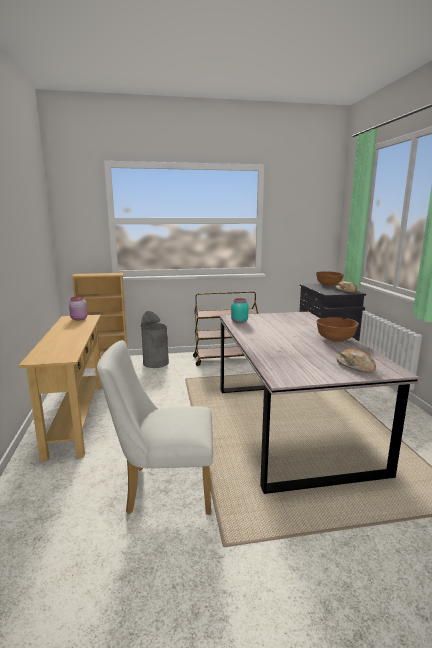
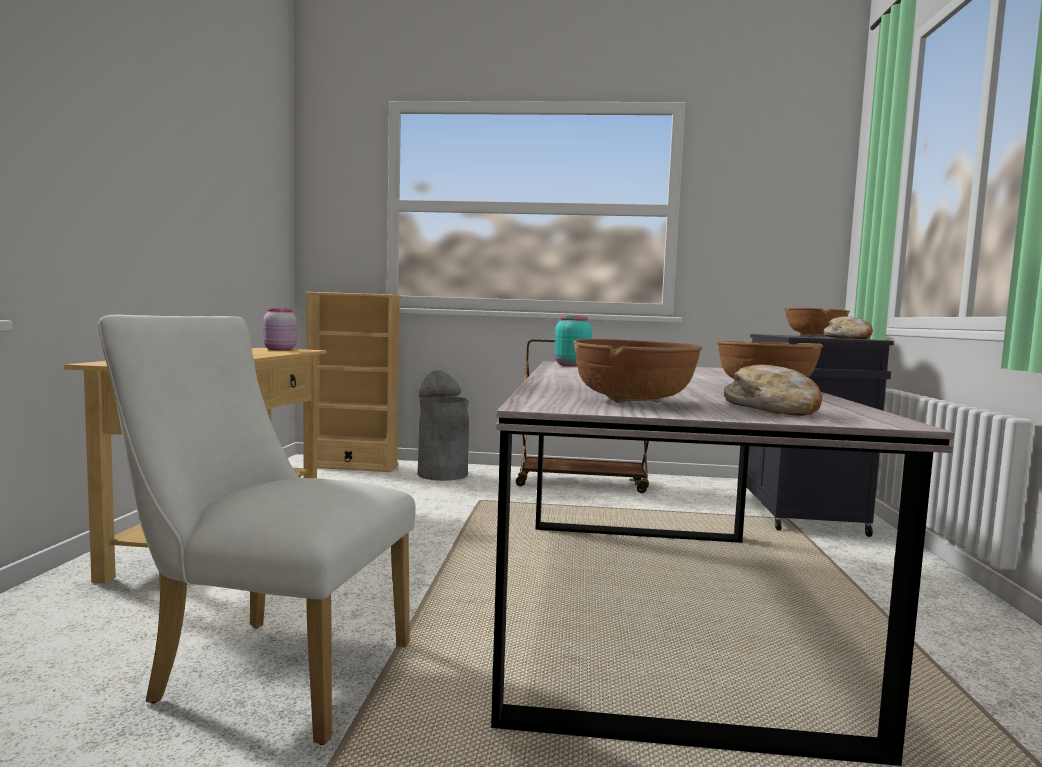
camera: 15 degrees right, 10 degrees down
none -> brown bowl [573,339,702,403]

